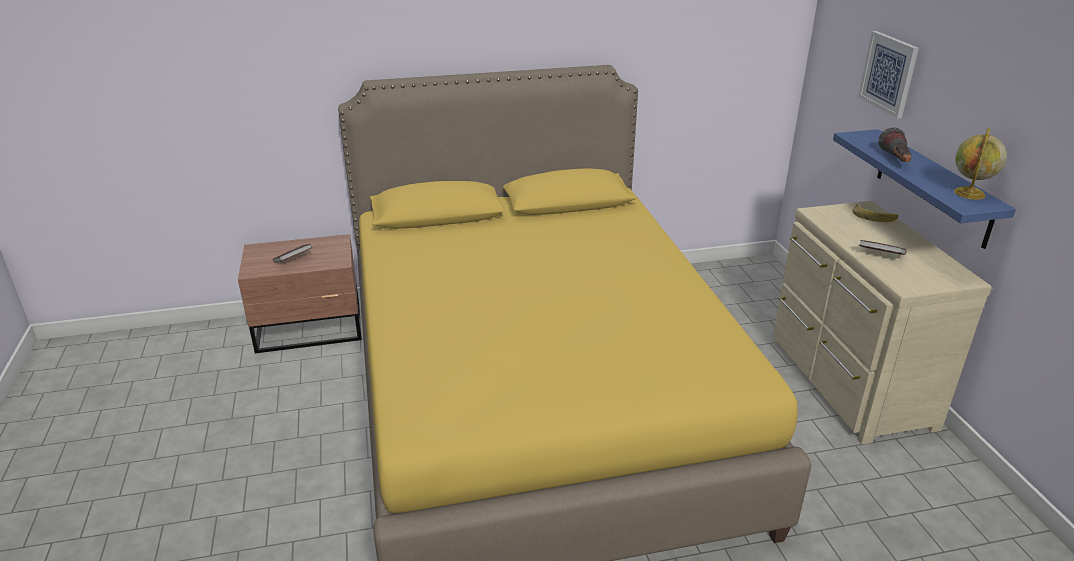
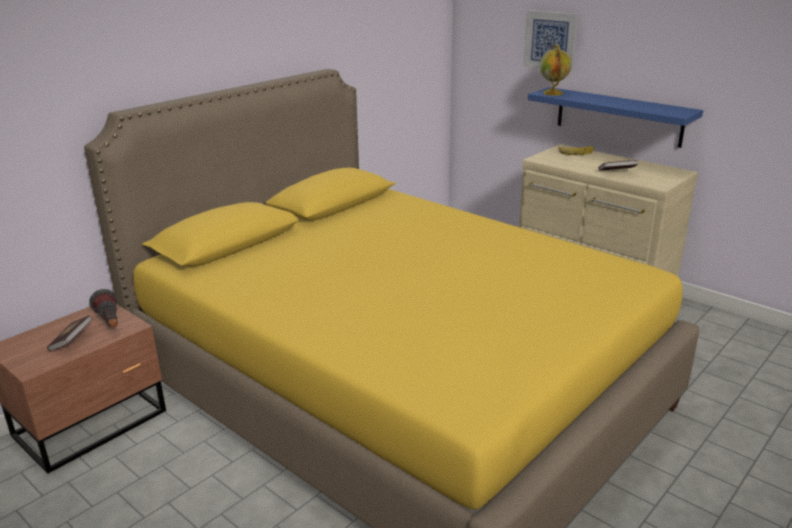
camera: 35 degrees left, 5 degrees down
flashlight [878,127,912,162] -> flashlight moved to [89,289,118,327]
globe [954,128,1007,200] -> globe moved to [540,45,572,96]

